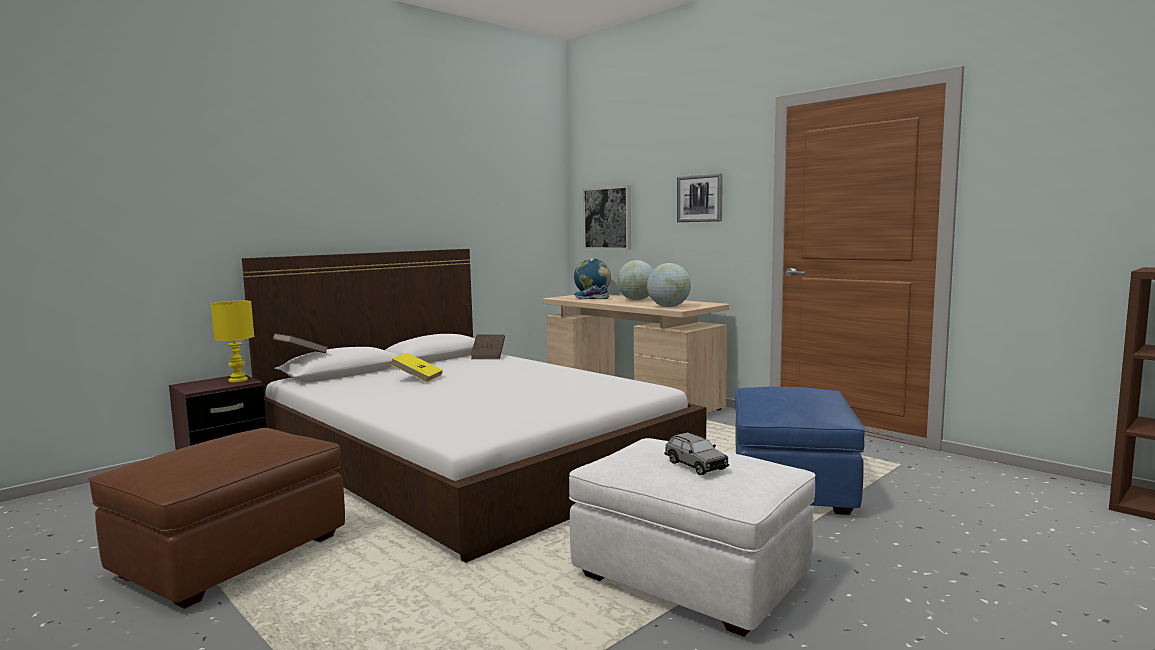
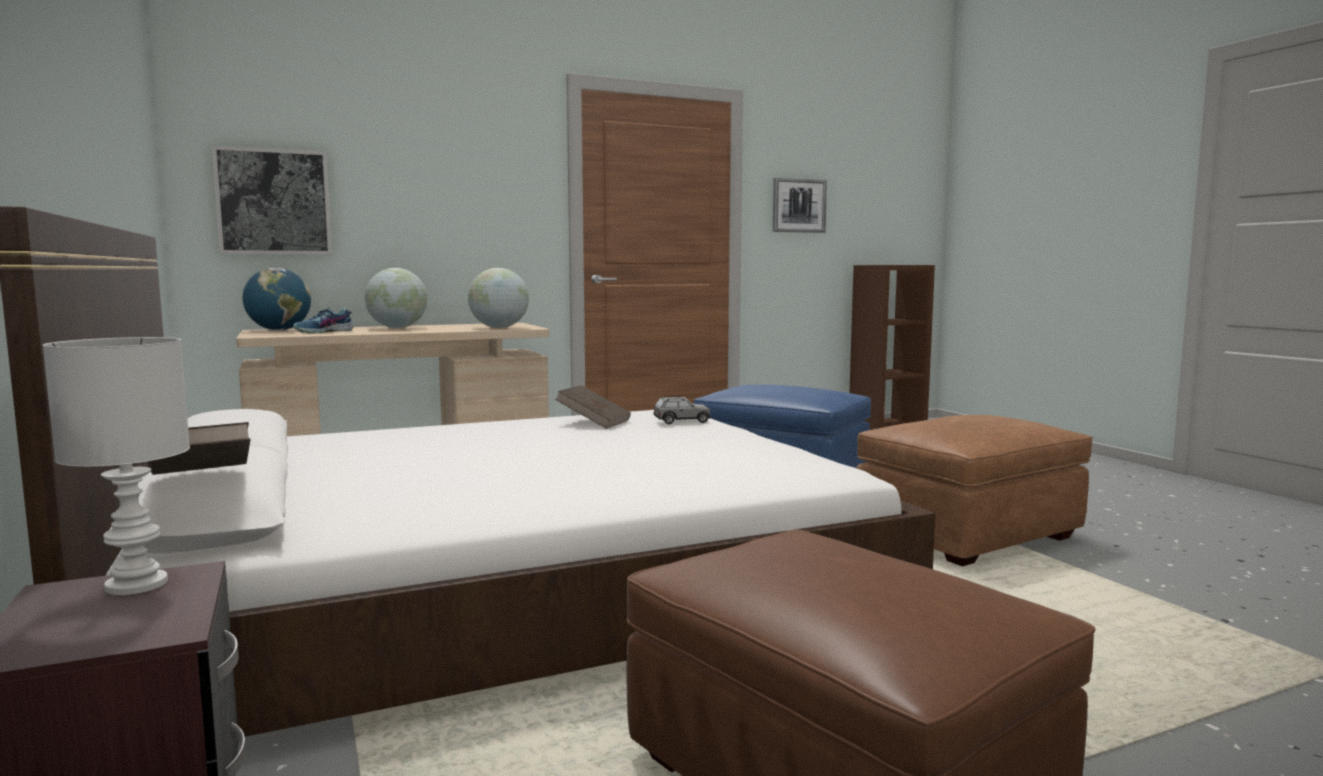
camera: 70 degrees left, 0 degrees up
yellow table lamp [211,301,254,383] -> white table lamp [42,337,190,595]
yellow book [390,353,443,382] -> none
brown book [471,334,505,359] -> brown book moved to [555,385,631,429]
white ottoman [569,438,816,637] -> brown ottoman [857,415,1093,566]
grey toy car [664,432,729,475] -> grey toy car moved to [653,396,711,424]
picture [677,173,723,222] -> picture moved to [773,178,827,233]

